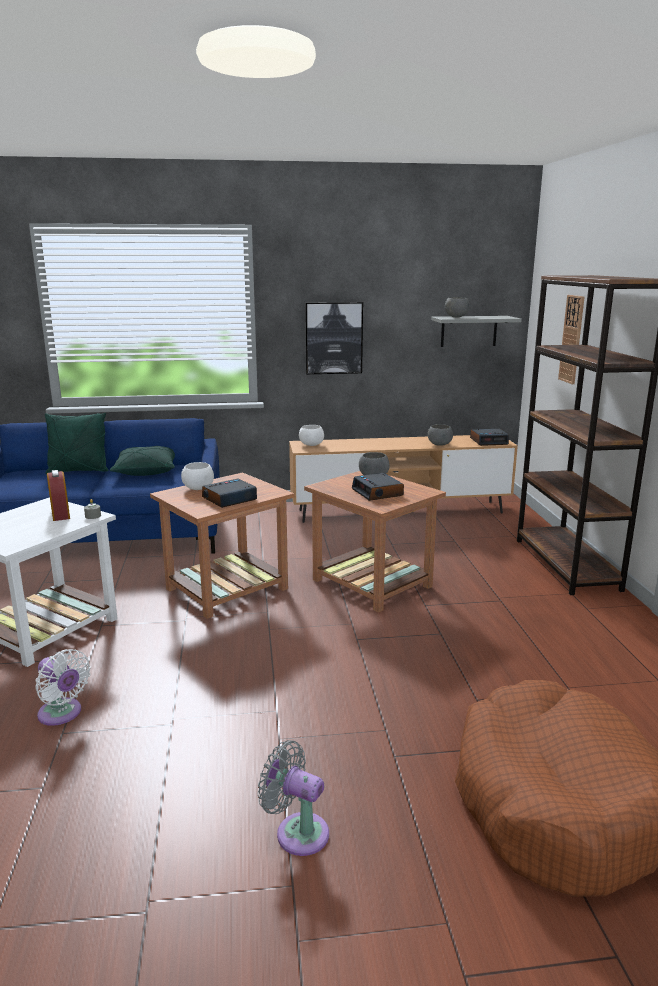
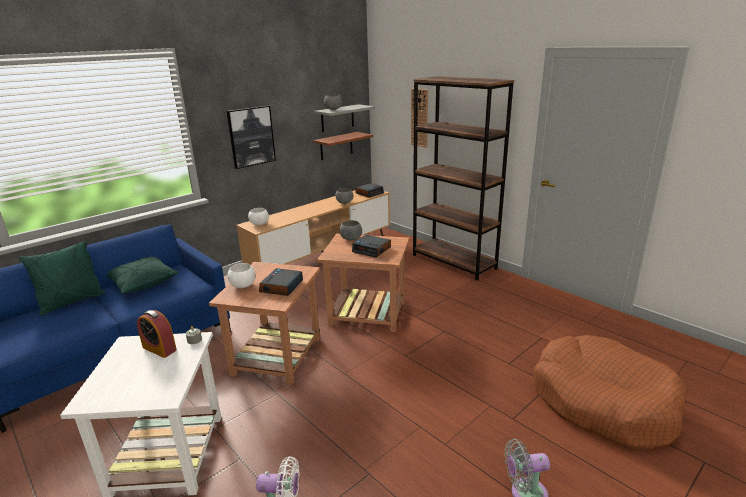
camera: 35 degrees left, 5 degrees up
none -> brown shelf [313,132,373,160]

